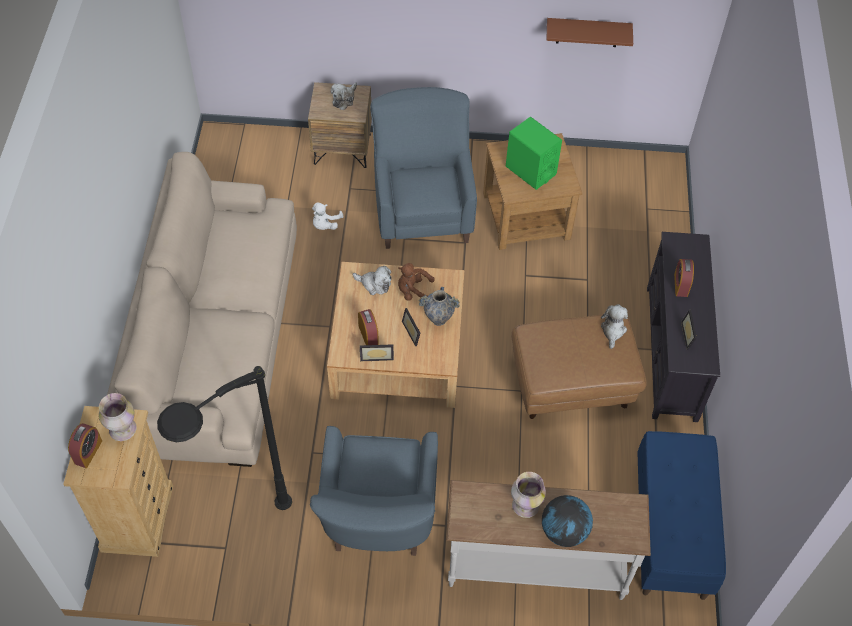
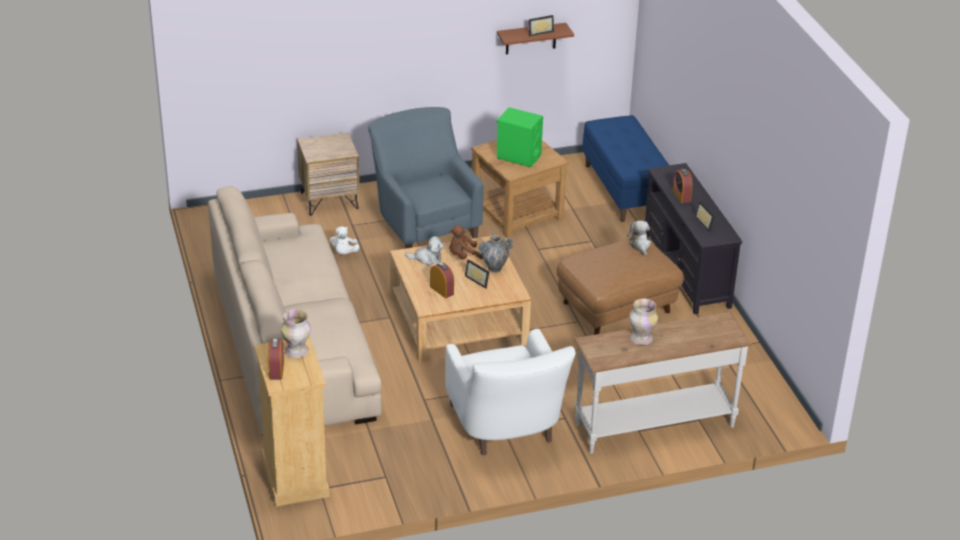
camera: 20 degrees left, 20 degrees down
black floor lamp [157,366,292,510] -> none
blue armchair [310,426,438,556] -> white armchair [445,329,576,456]
plush toy [331,83,357,110] -> none
picture frame [360,344,394,361] -> picture frame moved to [529,15,554,36]
globe [542,495,593,547] -> none
blue bench [637,431,726,600] -> blue bench moved to [582,115,669,222]

